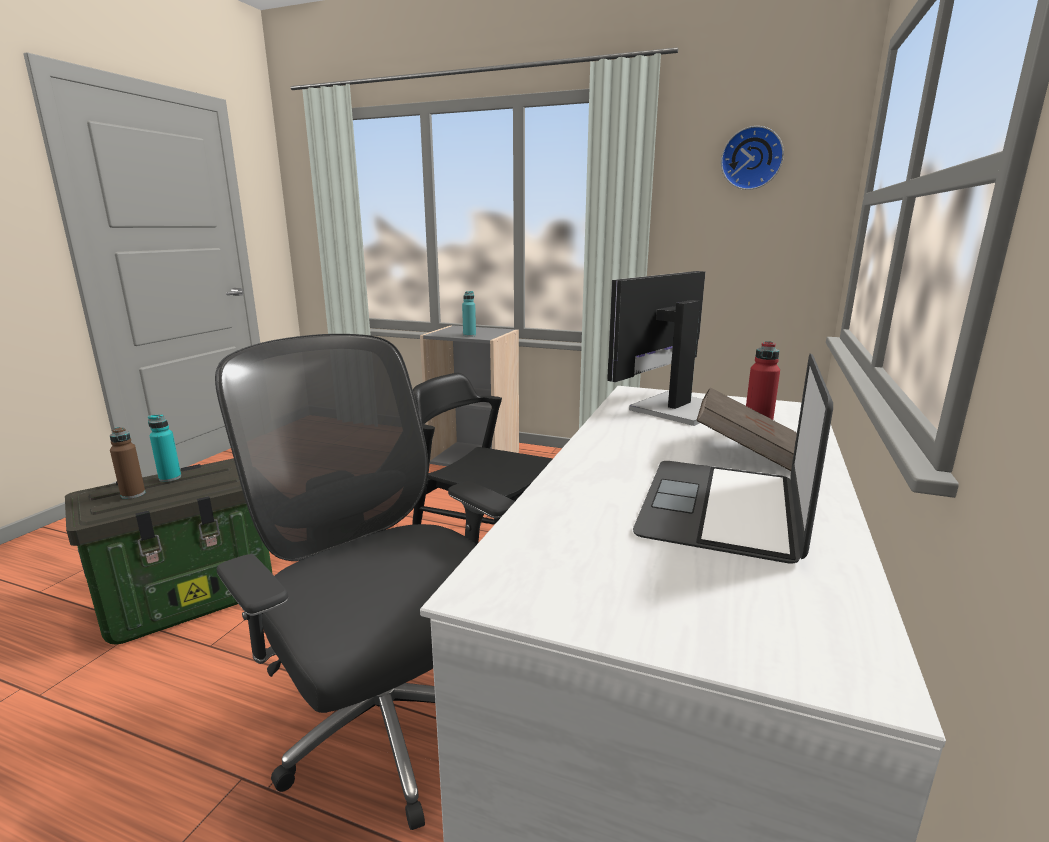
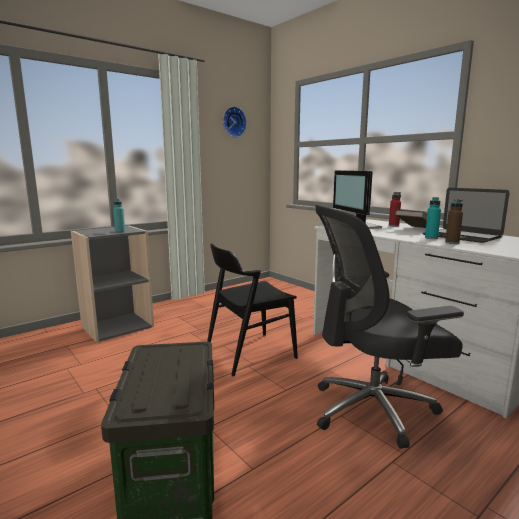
camera: 60 degrees left, 5 degrees down
brown bottle [110,427,145,499] -> brown bottle moved to [445,199,463,244]
turquoise bottle [148,415,181,482] -> turquoise bottle moved to [425,197,441,239]

